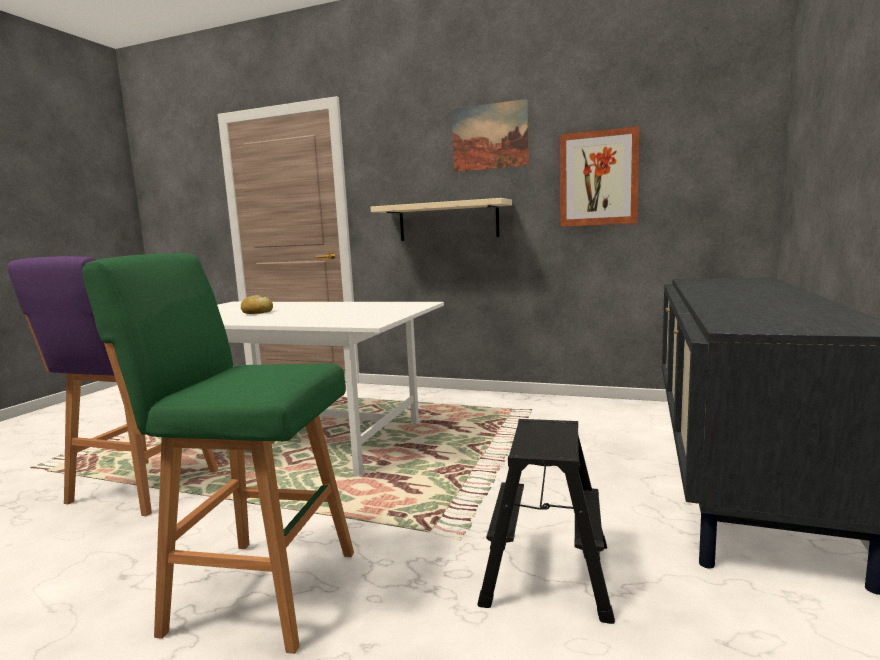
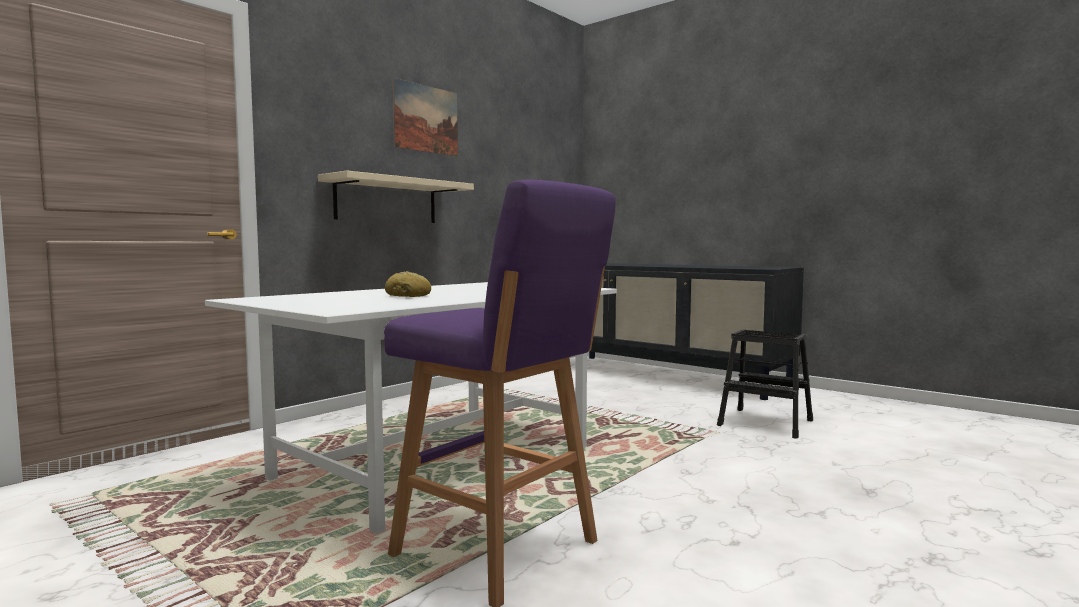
camera: 70 degrees left, 5 degrees down
green stool [82,253,354,654] -> none
picture [560,126,640,227] -> none

